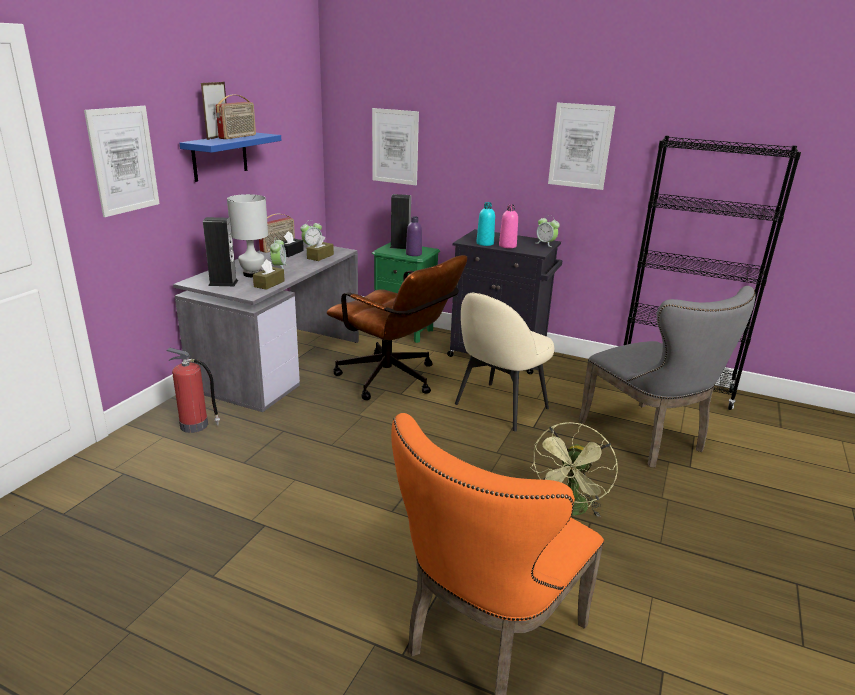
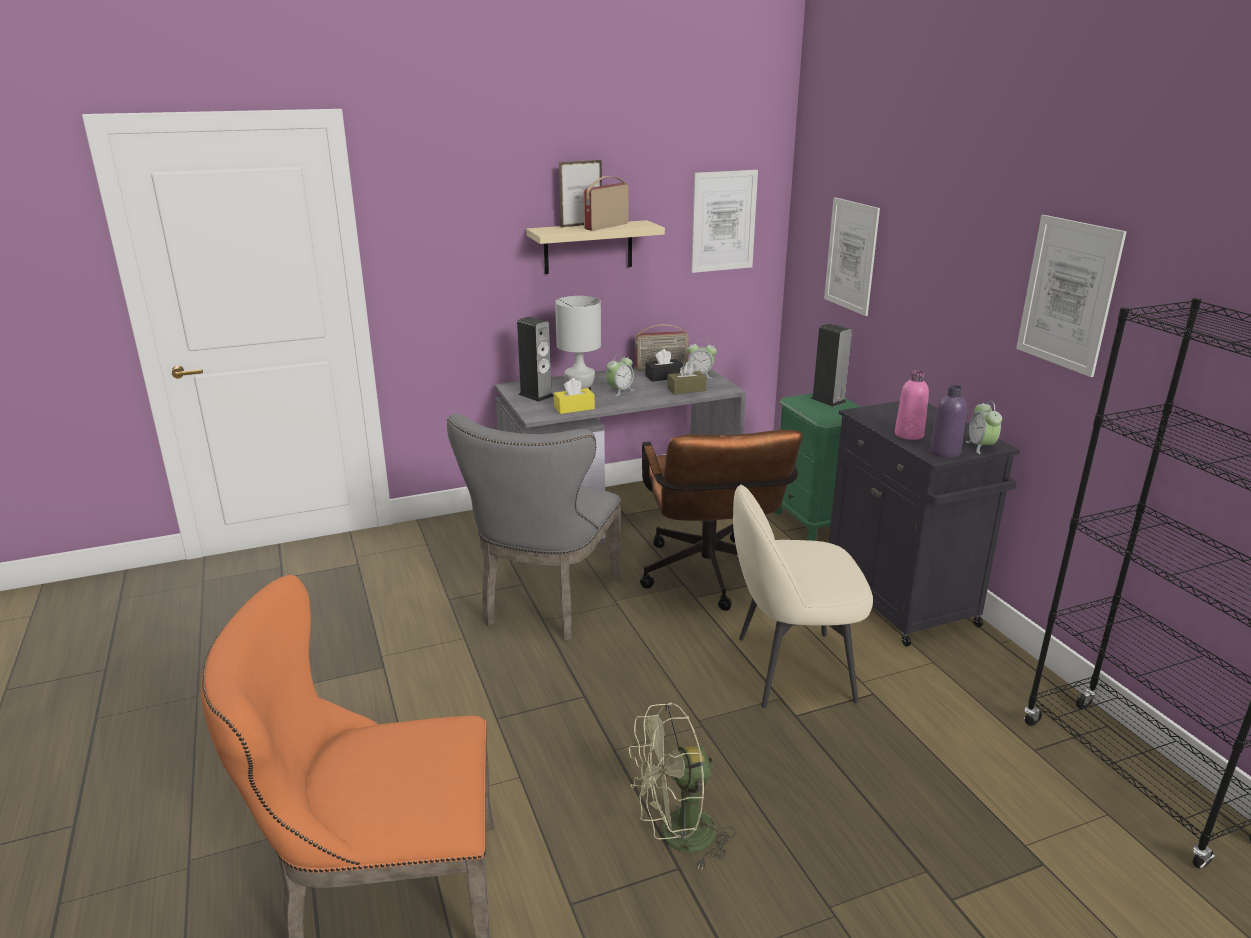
camera: 45 degrees right, 0 degrees up
picture [84,106,160,217] -> picture moved to [691,170,758,273]
fire extinguisher [166,348,220,433] -> none
blue shelf [179,133,281,182] -> beige shelf [526,220,665,274]
radio [216,94,256,139] -> radio turned 150 degrees clockwise [583,176,628,231]
brown tissue box [253,259,285,290] -> yellow tissue box [554,378,595,414]
purple bottle [406,216,422,256] -> purple bottle moved to [930,385,967,458]
turquoise bottle [476,202,495,246] -> none
grey chair [579,286,755,467] -> grey chair moved to [447,414,621,640]

